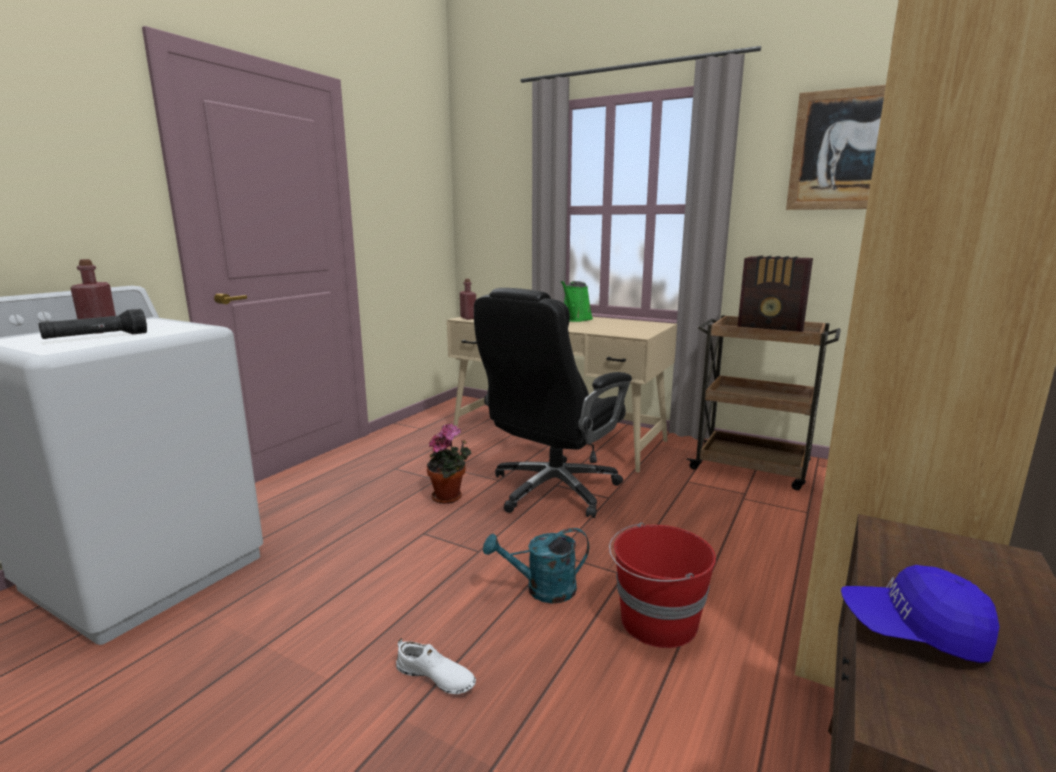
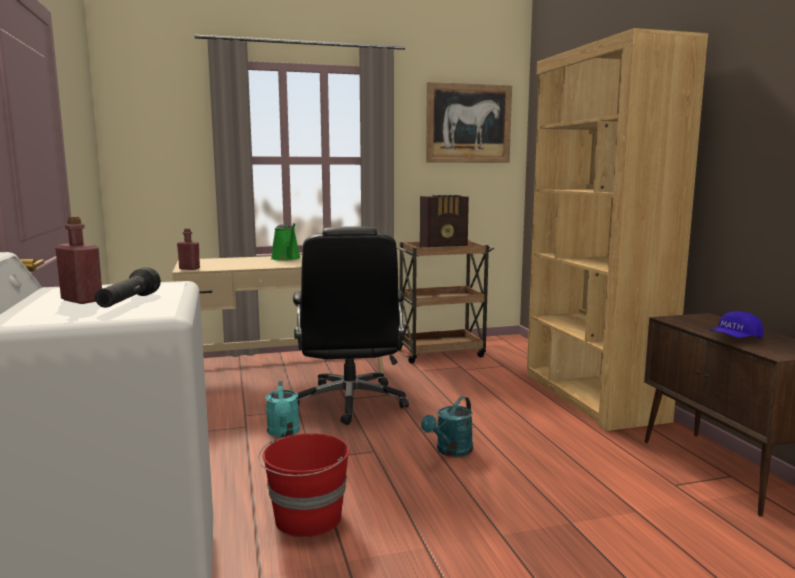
camera: 45 degrees left, 5 degrees down
white shoe [396,638,476,694] -> none
potted plant [427,424,471,504] -> turquoise watering can [266,381,300,437]
red bucket [609,522,716,648] -> red bucket moved to [259,433,350,537]

